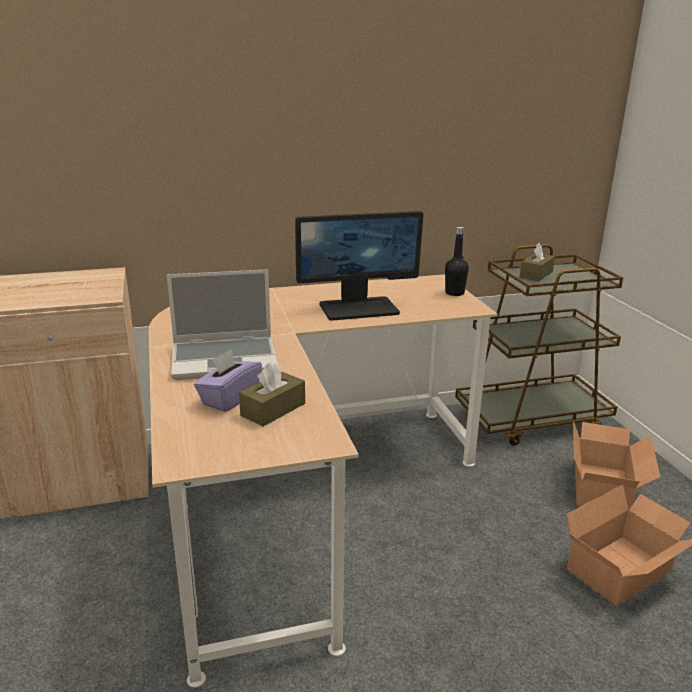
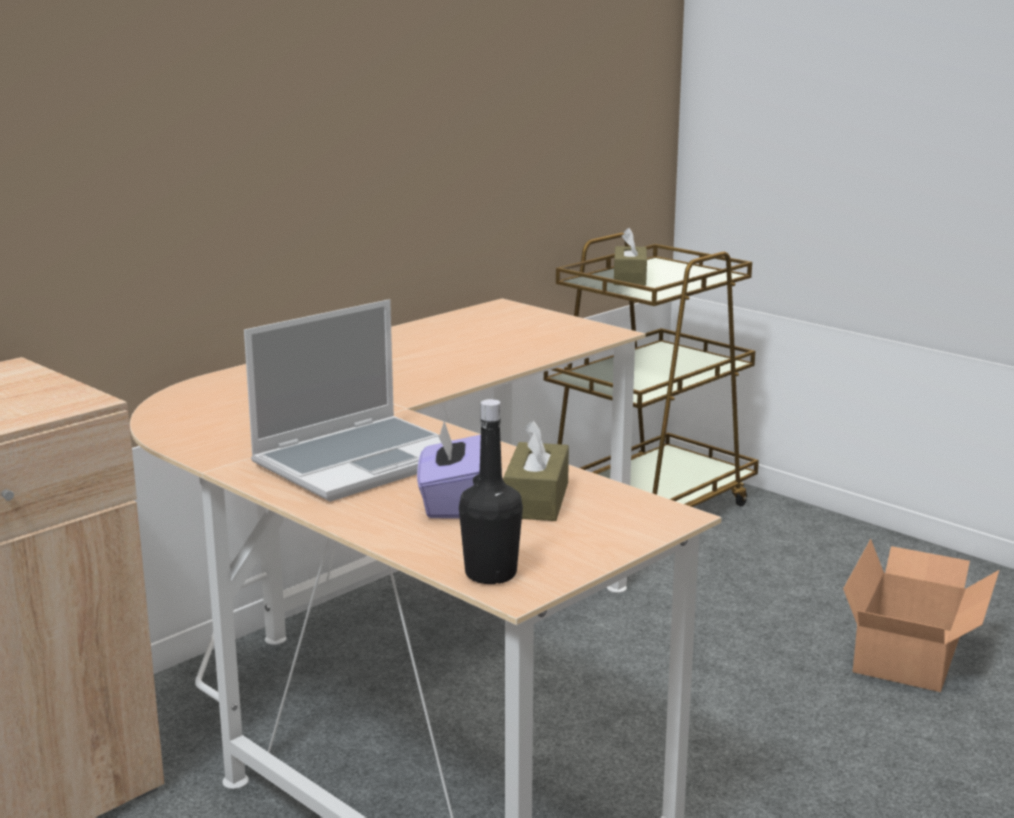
camera: 30 degrees left, 5 degrees down
monitor [295,211,424,321] -> none
black bottle [445,227,469,296] -> black bottle moved to [459,399,523,584]
cardboard box [573,420,660,510] -> none

